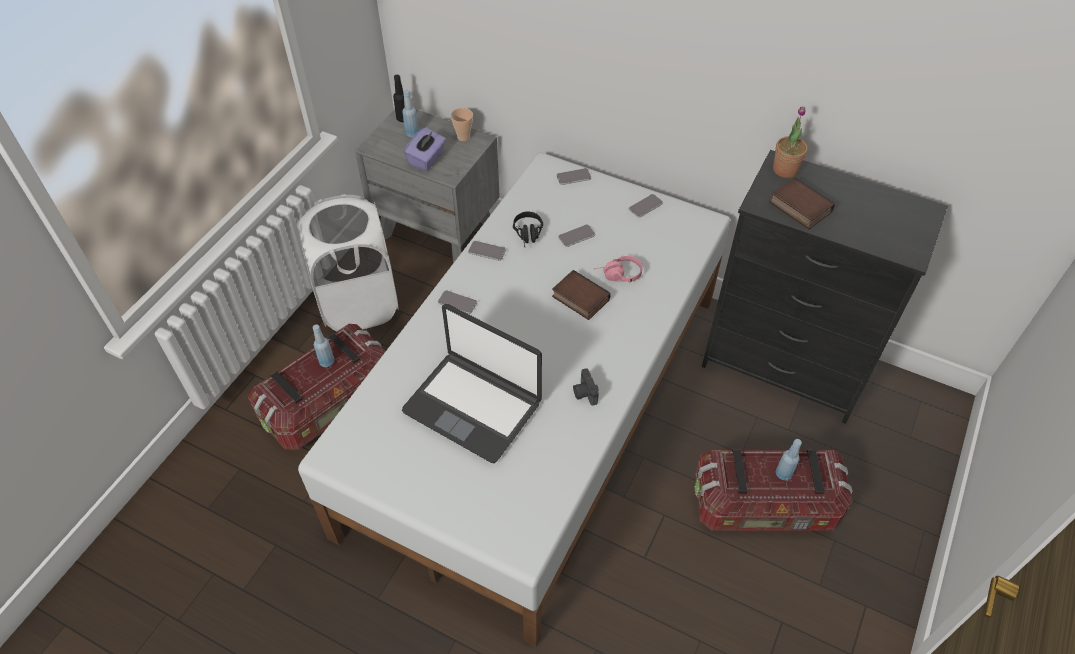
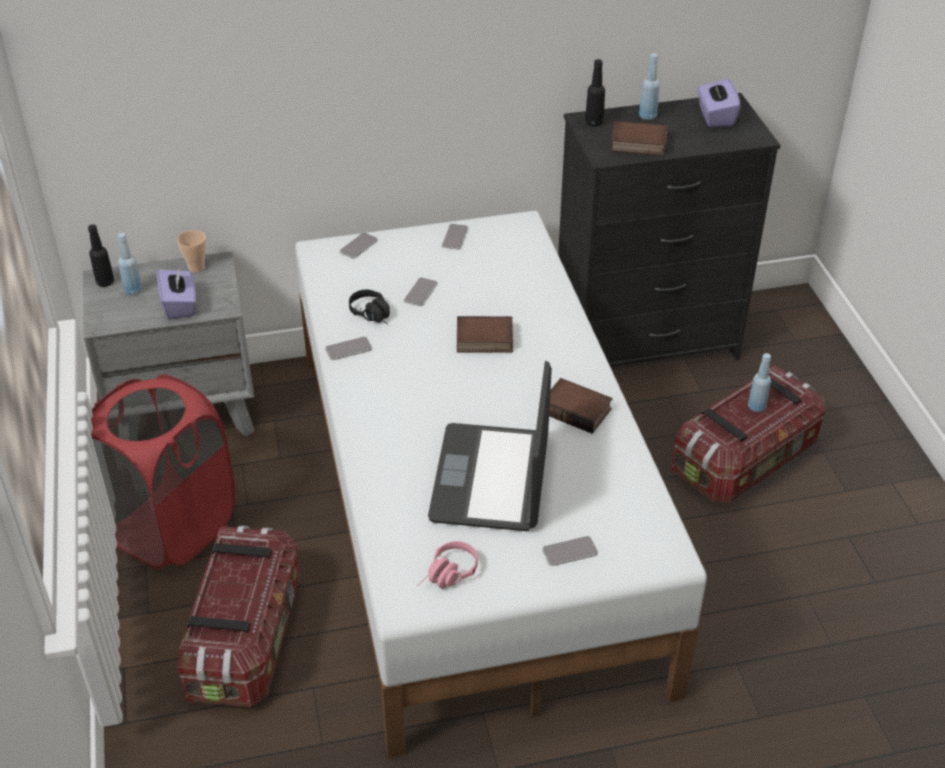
camera: 40 degrees left, 10 degrees down
white laundry basket [297,194,399,331] -> red laundry basket [91,374,235,569]
blue bottle [313,324,334,367] -> blue bottle moved to [639,53,660,120]
laptop [402,304,542,463] -> laptop turned 105 degrees clockwise [428,361,552,531]
phone [438,290,477,314] -> phone moved to [542,536,598,566]
camera [573,368,599,406] -> book [549,378,613,434]
pink headphones [594,256,642,282] -> pink headphones moved to [417,541,478,589]
potted plant [773,106,808,178] -> black bottle [585,59,605,126]
none -> purple tissue box [697,78,741,127]

